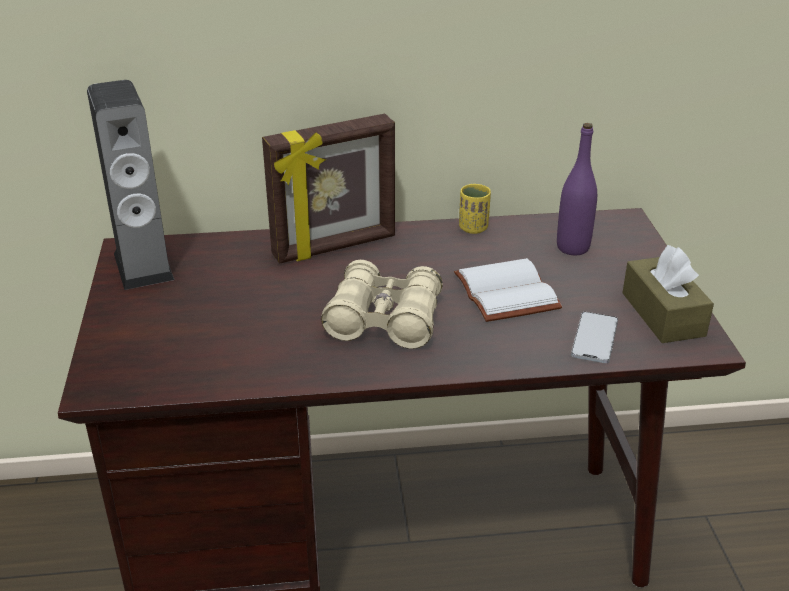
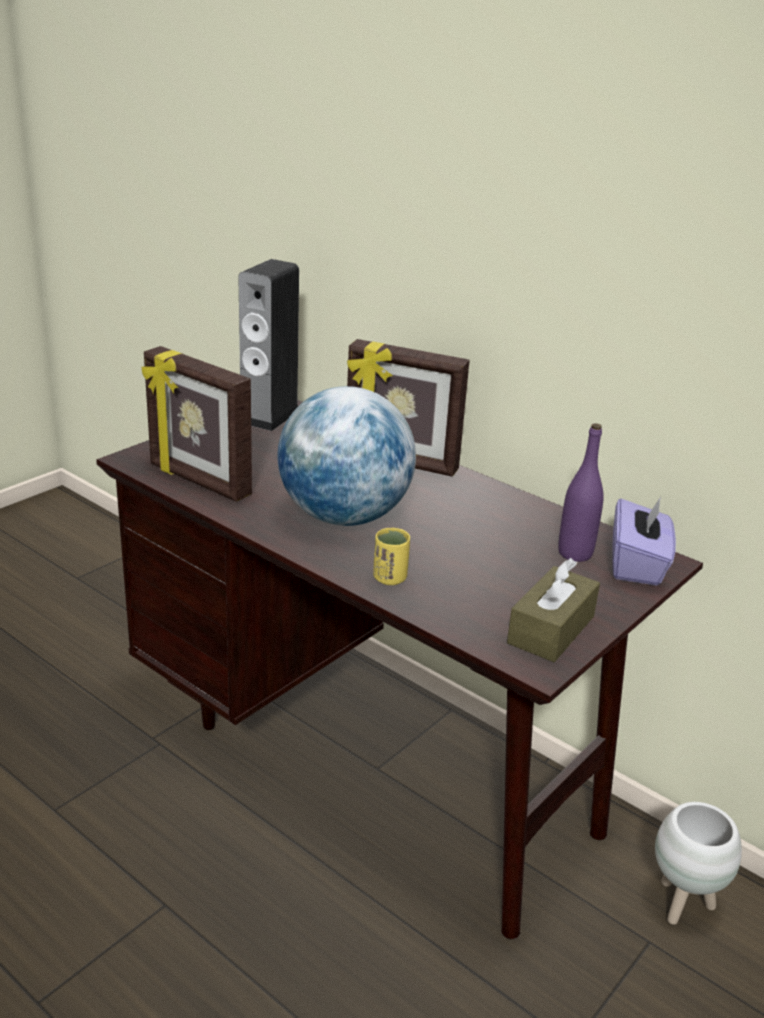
camera: 45 degrees right, 5 degrees down
beige binoculars [321,260,443,349] -> globe [278,386,416,526]
white book [454,258,562,322] -> none
yellow cup [459,184,491,234] -> yellow cup moved to [373,528,410,585]
phone [571,312,618,363] -> none
none -> picture frame [142,346,252,502]
none -> purple tissue box [612,497,676,586]
none -> white planter [655,802,742,925]

